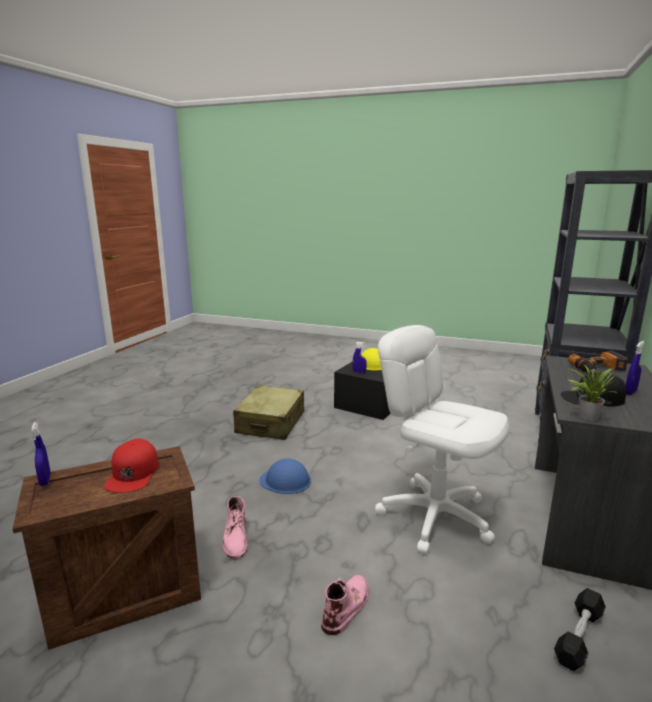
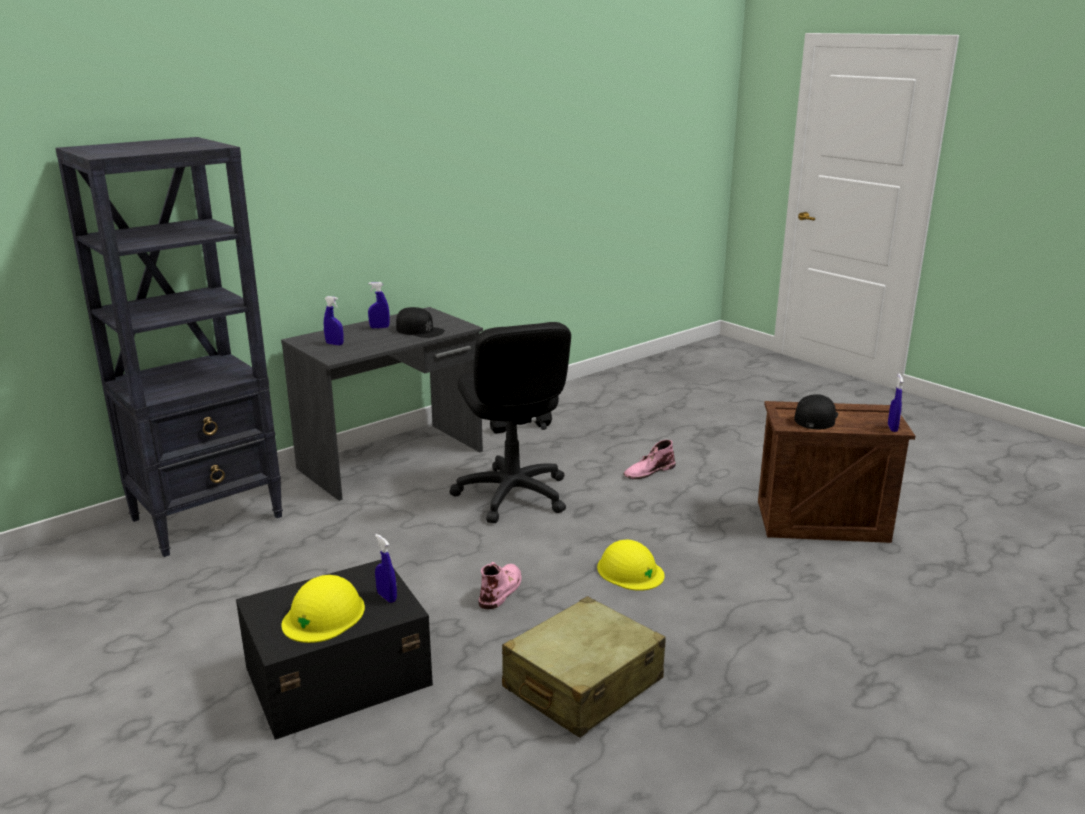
camera: 150 degrees left, 5 degrees up
red cap [104,439,159,493] -> black cap [794,394,838,429]
pink boot [222,496,248,559] -> pink boot moved to [479,562,521,609]
blue hard hat [259,459,311,494] -> yellow hard hat [597,540,665,591]
white office chair [375,325,509,554] -> black office chair [450,322,571,523]
power drill [568,351,628,374] -> blue spray bottle [324,296,344,345]
potted plant [568,365,617,421] -> none

